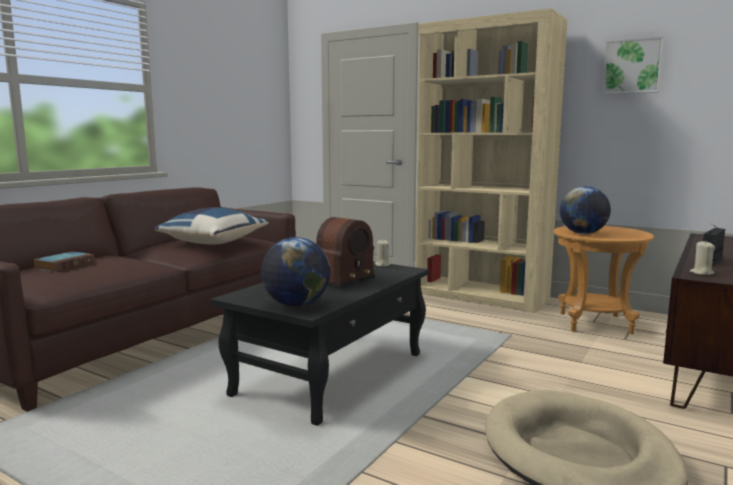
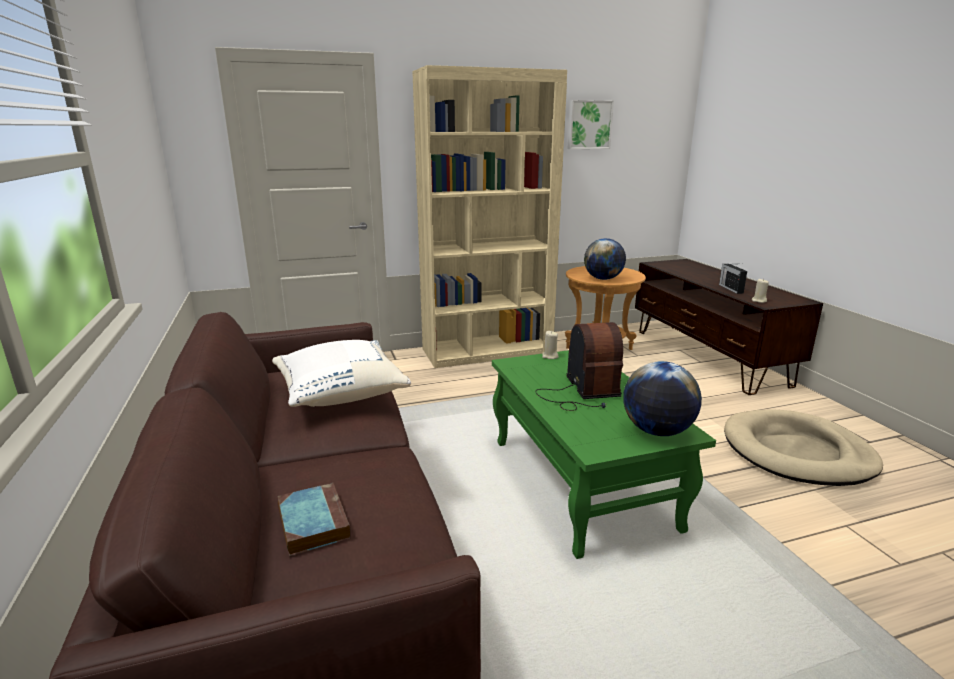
camera: 50 degrees left, 10 degrees up
blue pillow [154,207,269,244] -> white pillow [272,340,411,407]
black coffee table [210,262,429,426] -> green coffee table [492,350,716,559]

